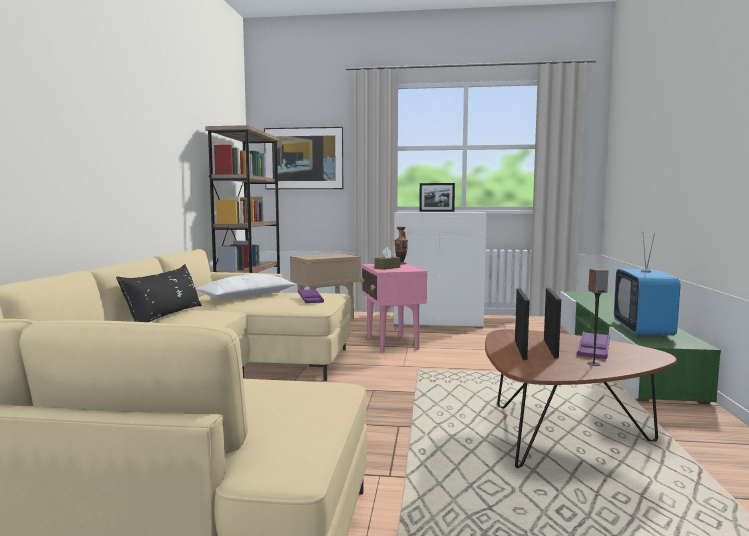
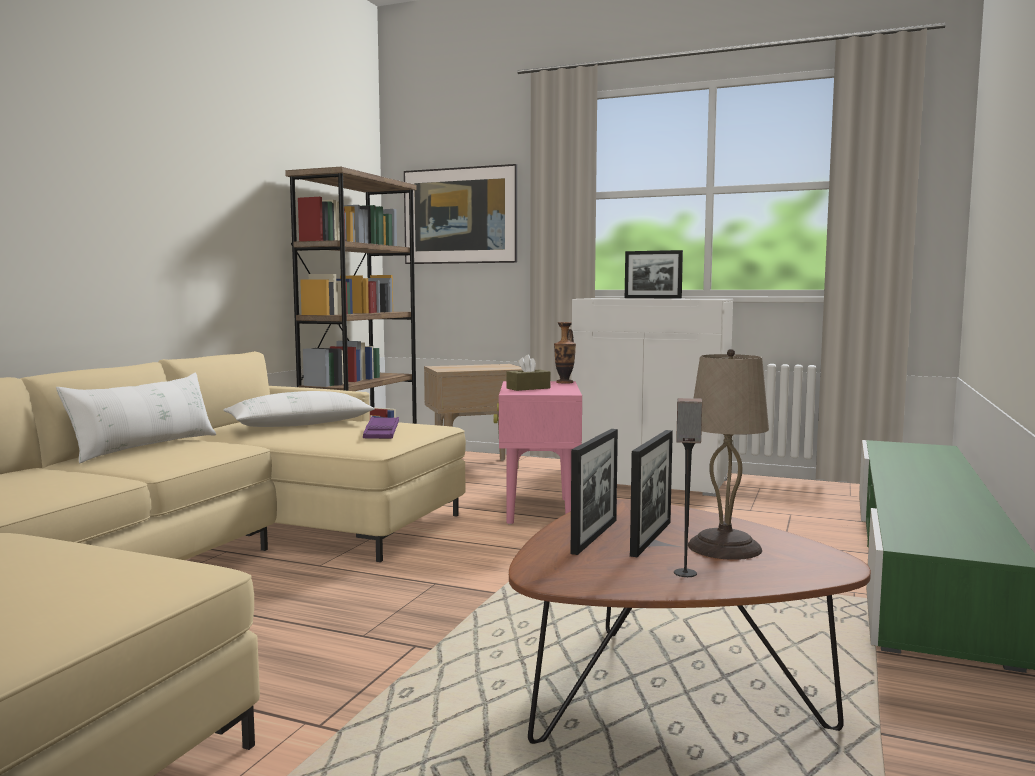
camera: 15 degrees right, 0 degrees up
black pillow [116,264,202,322] -> white pillow [56,373,216,464]
purple tray [577,331,610,359] -> beige table lamp [688,349,769,560]
television [614,232,681,337] -> none

